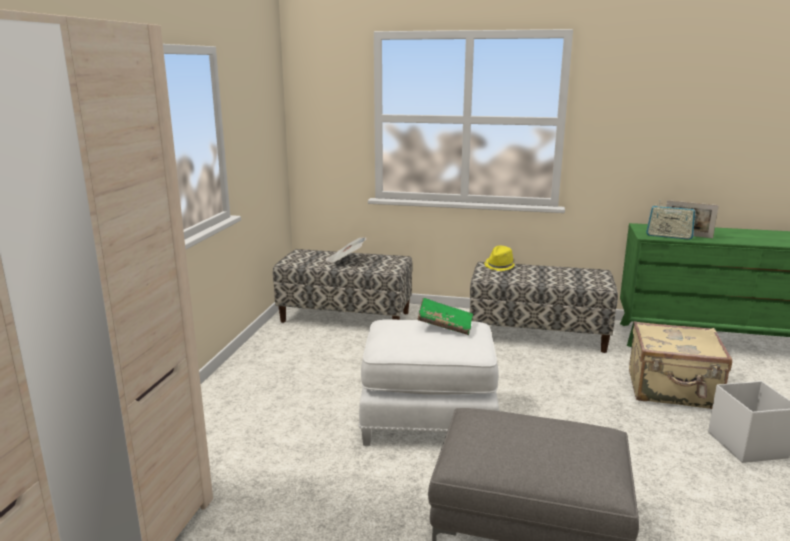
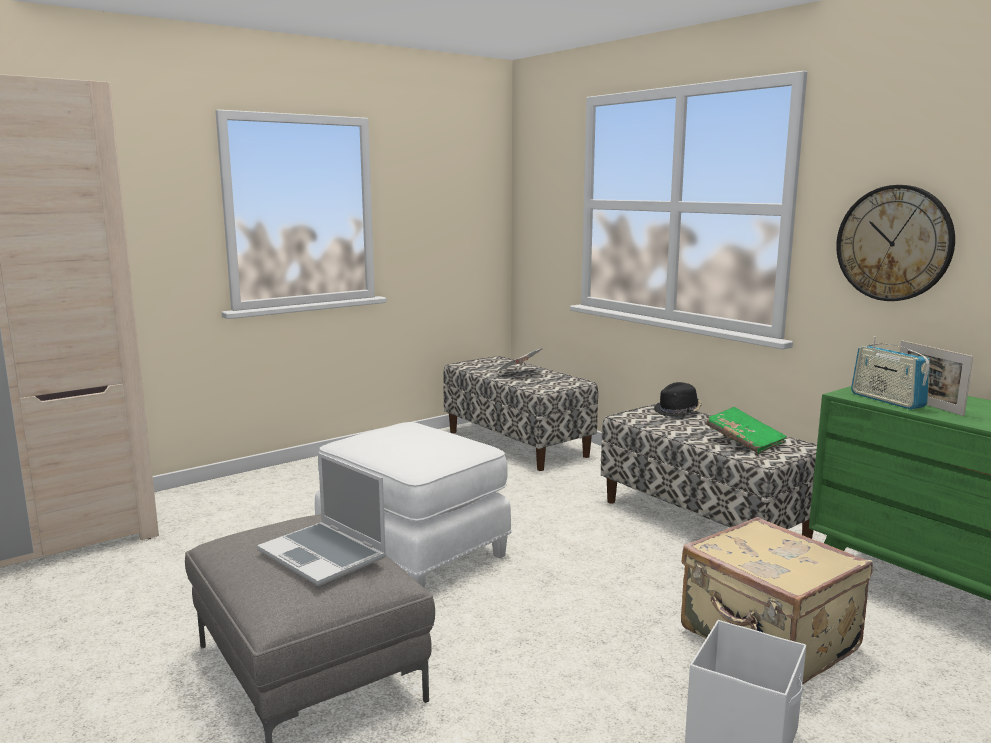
camera: 40 degrees right, 5 degrees down
green book [418,298,473,335] -> green book moved to [706,407,787,454]
yellow hat [484,245,516,271] -> black hat [654,382,701,416]
none -> laptop [257,453,386,586]
none -> wall clock [836,185,955,301]

